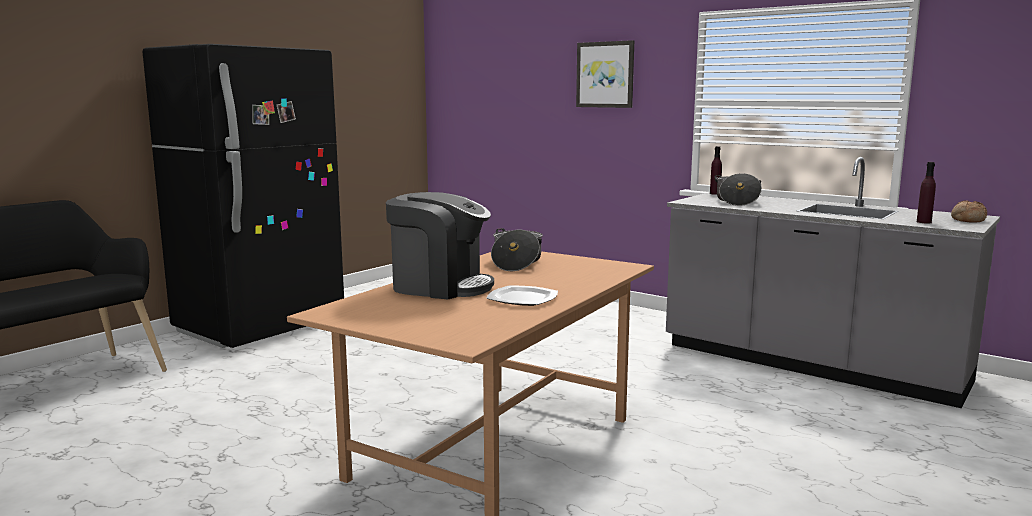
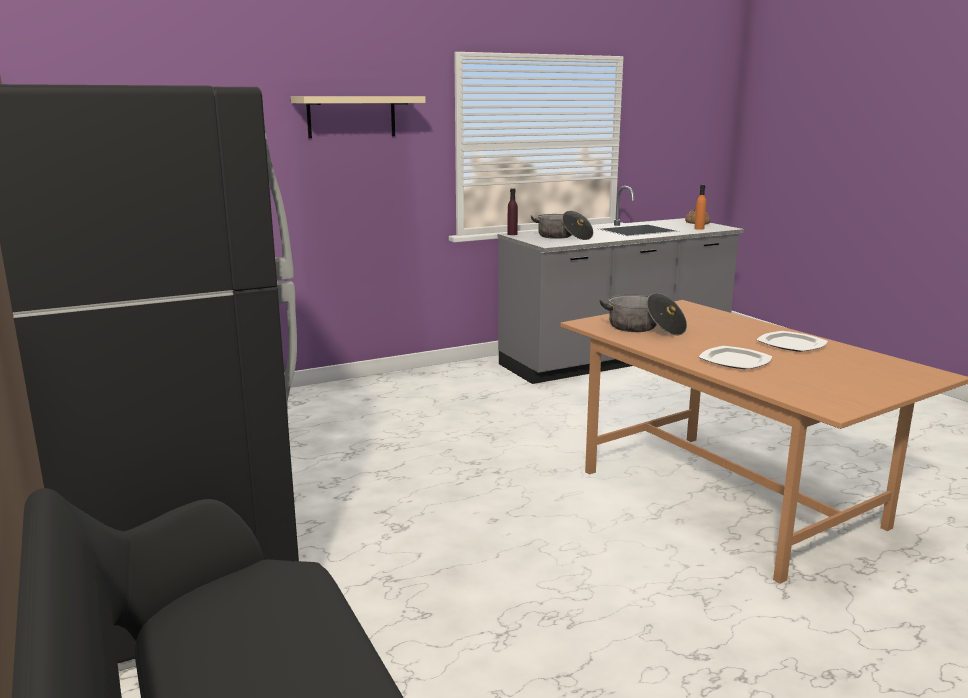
camera: 65 degrees left, 5 degrees up
coffee machine [386,192,494,299] -> plate [699,346,772,369]
picture [576,40,634,108] -> beige shelf [291,96,426,138]
purple bottle [917,162,936,223] -> orange bottle [694,185,706,230]

